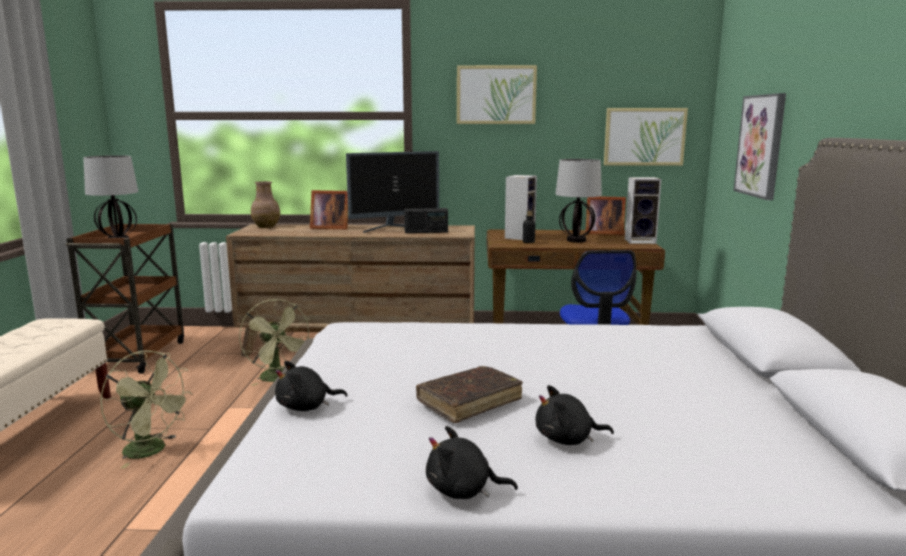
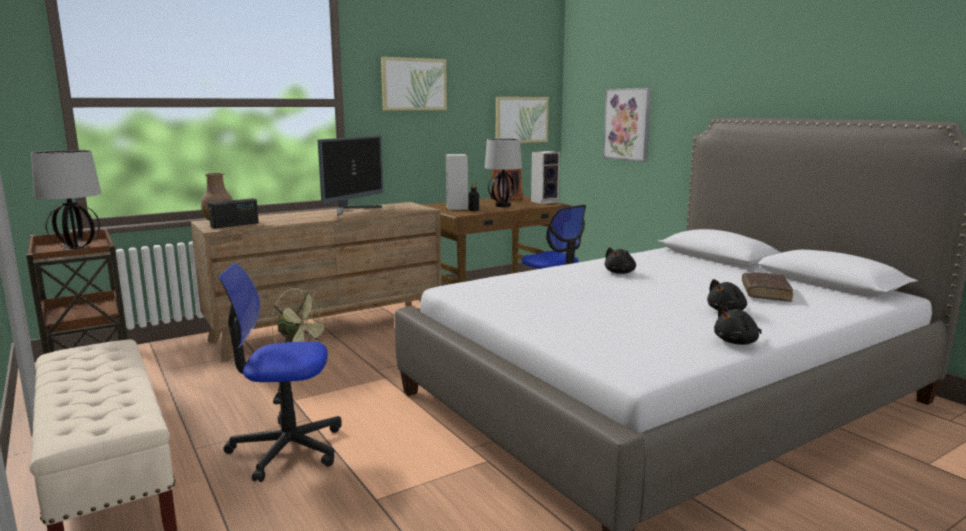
camera: 35 degrees left, 0 degrees up
green fan [100,350,193,468] -> office chair [219,263,342,482]
black plush toy [275,361,347,411] -> black plush toy moved to [605,247,636,274]
picture frame [310,190,348,230] -> none
radio [404,208,448,233] -> radio moved to [208,198,259,229]
brown book [416,366,523,423] -> brown book moved to [742,272,793,302]

